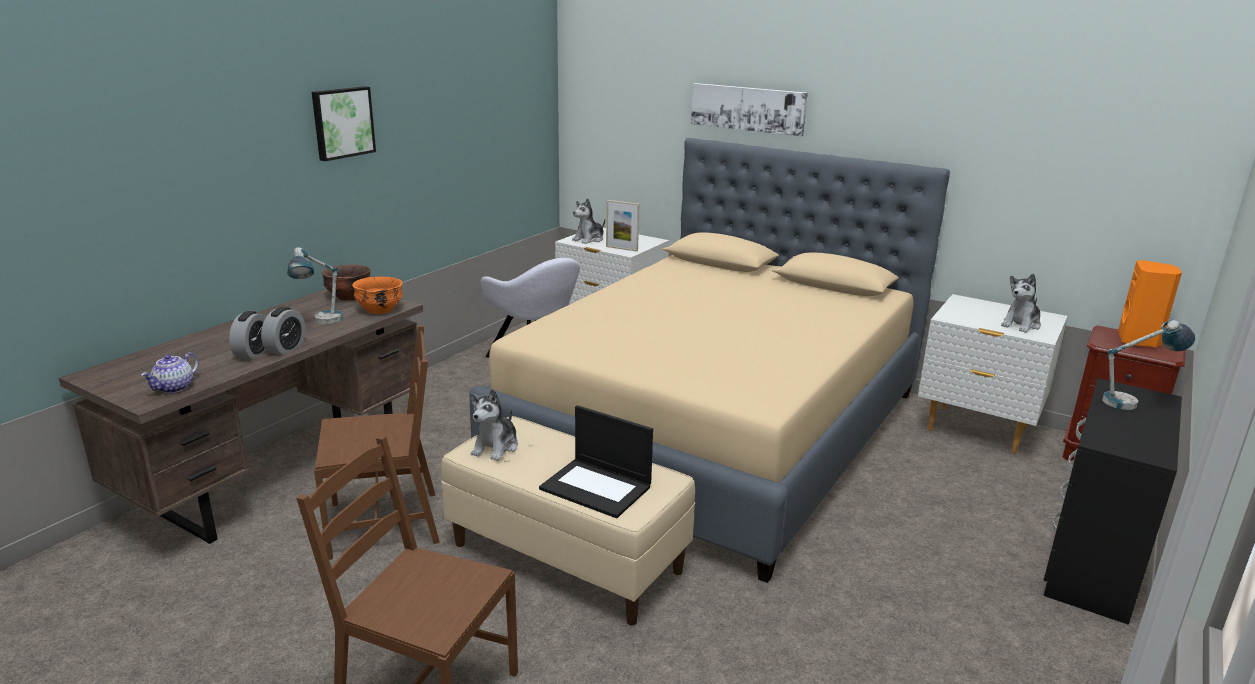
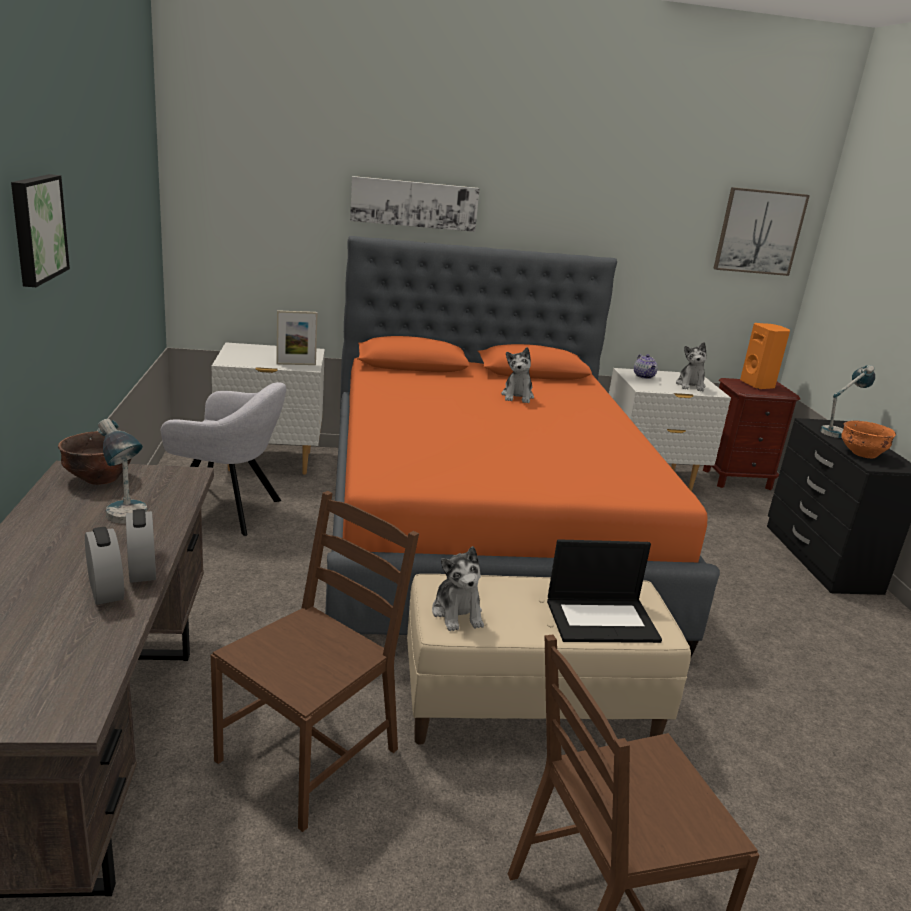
camera: 40 degrees left, 0 degrees up
teapot [141,352,199,393] -> teapot moved to [634,354,658,379]
orange bowl [352,277,403,314] -> orange bowl moved to [841,421,896,458]
beige bed [469,138,950,583] -> orange bed [325,236,720,657]
plush toy [572,198,605,244] -> plush toy moved to [501,347,534,403]
none -> picture [713,187,810,276]

